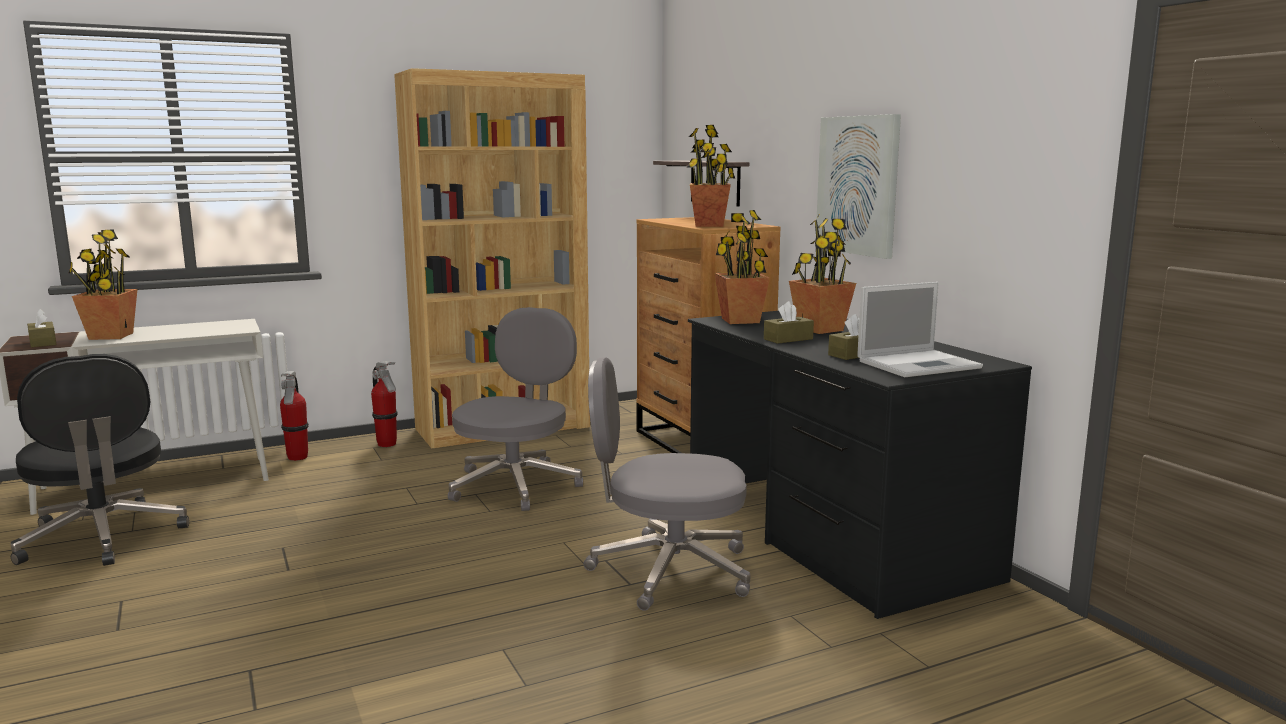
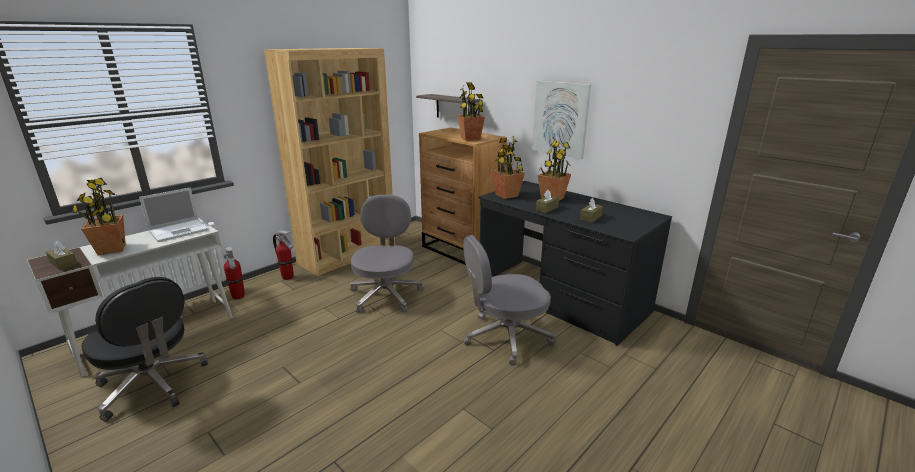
camera: 20 degrees left, 10 degrees up
laptop [857,282,983,377] -> laptop moved to [139,188,209,242]

